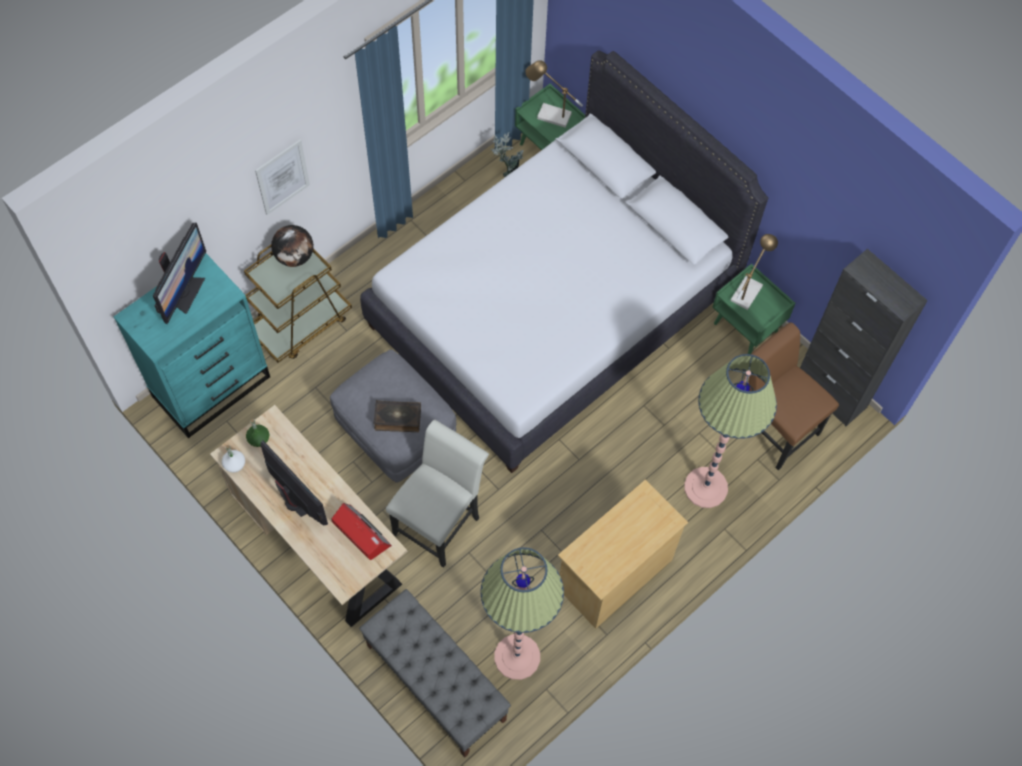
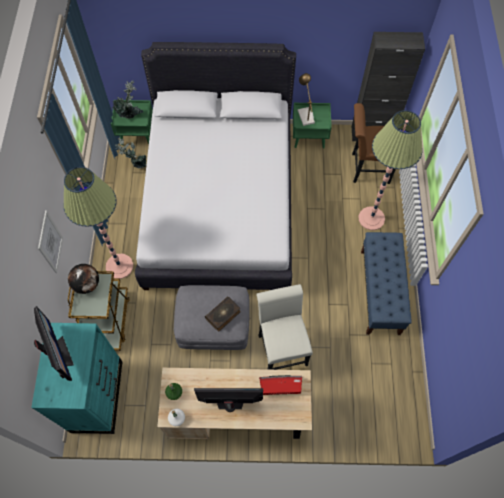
camera: 45 degrees left, 0 degrees up
grey bench [359,589,511,758] -> none
floor lamp [480,547,564,680] -> floor lamp moved to [64,167,133,279]
table lamp [525,60,583,128] -> potted plant [112,80,143,119]
beige dresser [558,480,688,629] -> blue bench [361,232,412,335]

